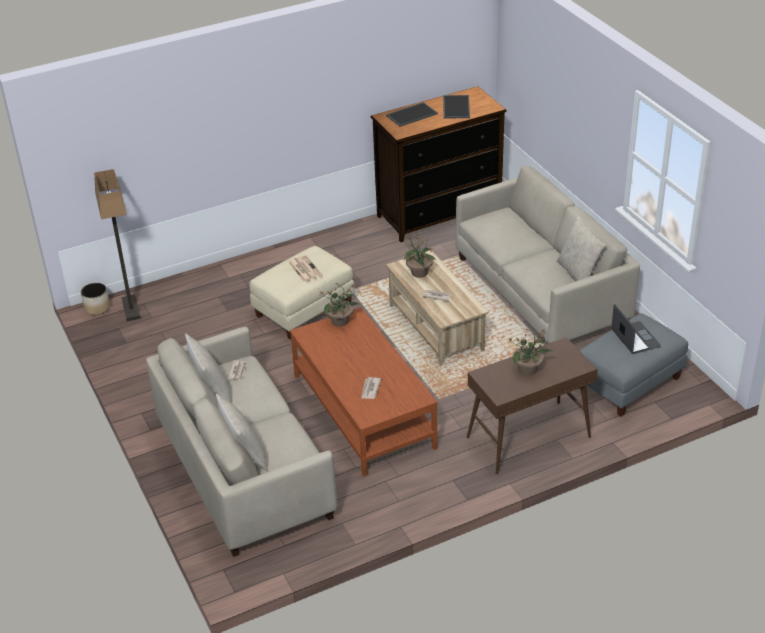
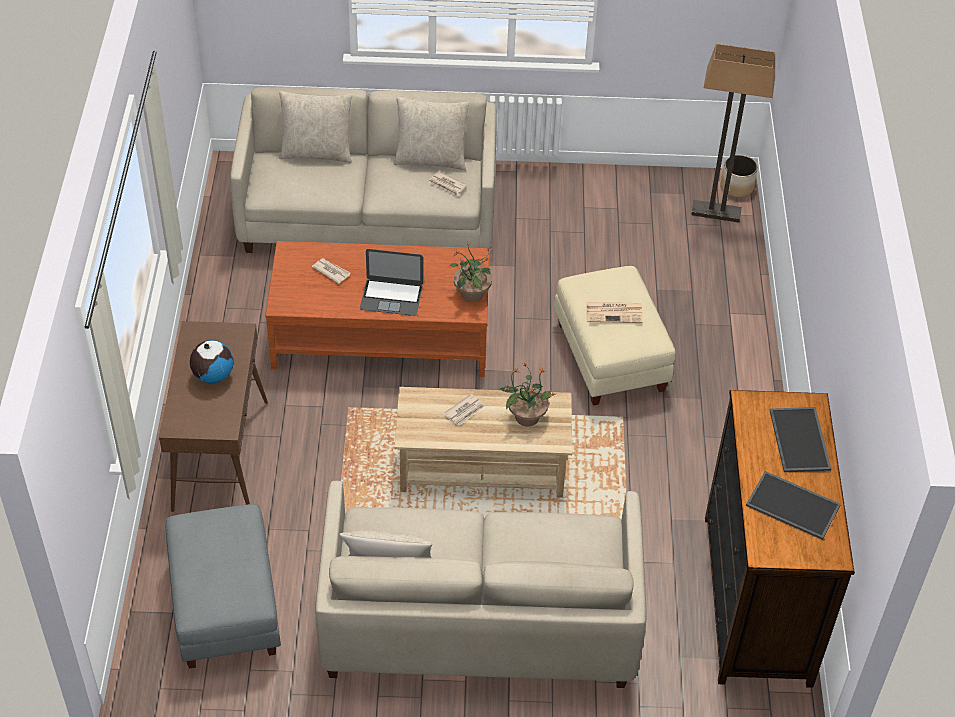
camera: 115 degrees right, 10 degrees up
potted plant [509,328,553,376] -> globe [190,340,234,383]
laptop [611,304,661,354] -> laptop moved to [360,249,423,316]

